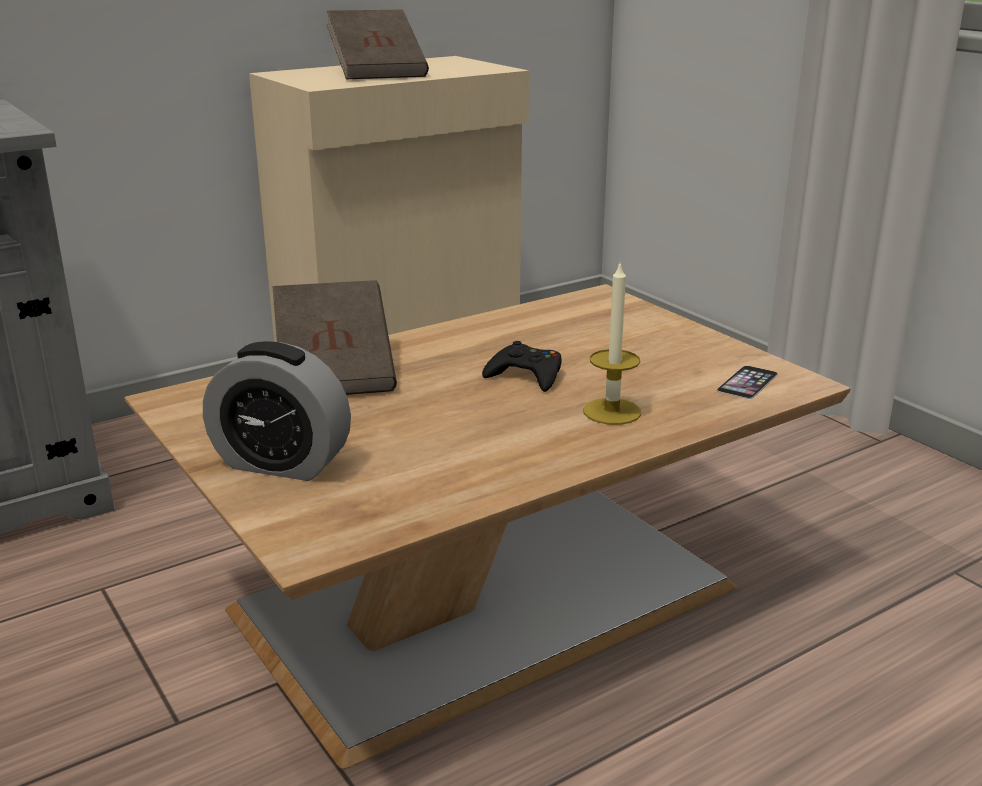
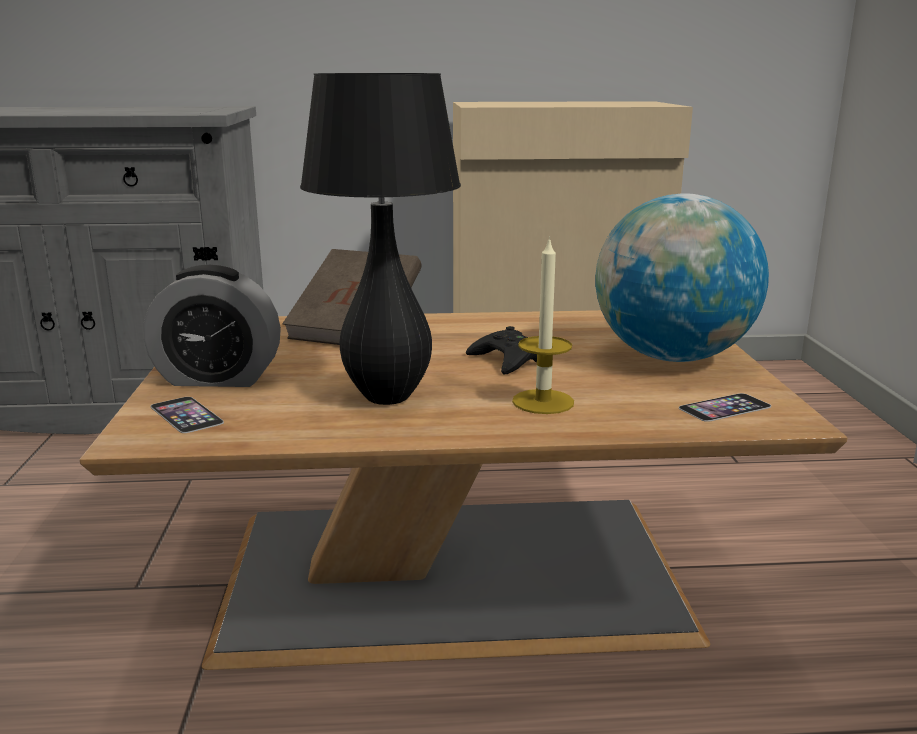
camera: 30 degrees right, 5 degrees down
alarm clock [203,341,351,481] -> alarm clock turned 45 degrees counterclockwise [144,265,281,387]
brown book [327,10,429,79] -> none
none -> phone [151,397,224,433]
none -> black table lamp [300,73,461,405]
none -> globe [595,193,769,362]

